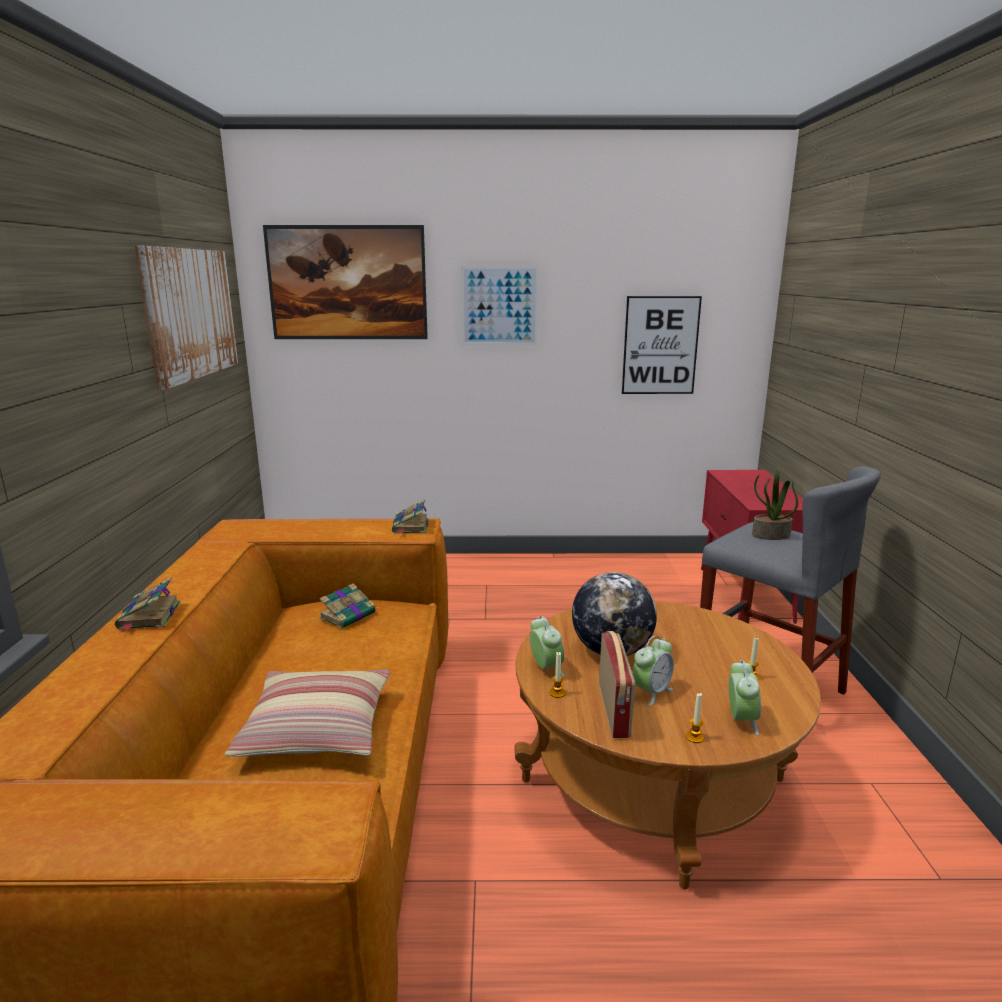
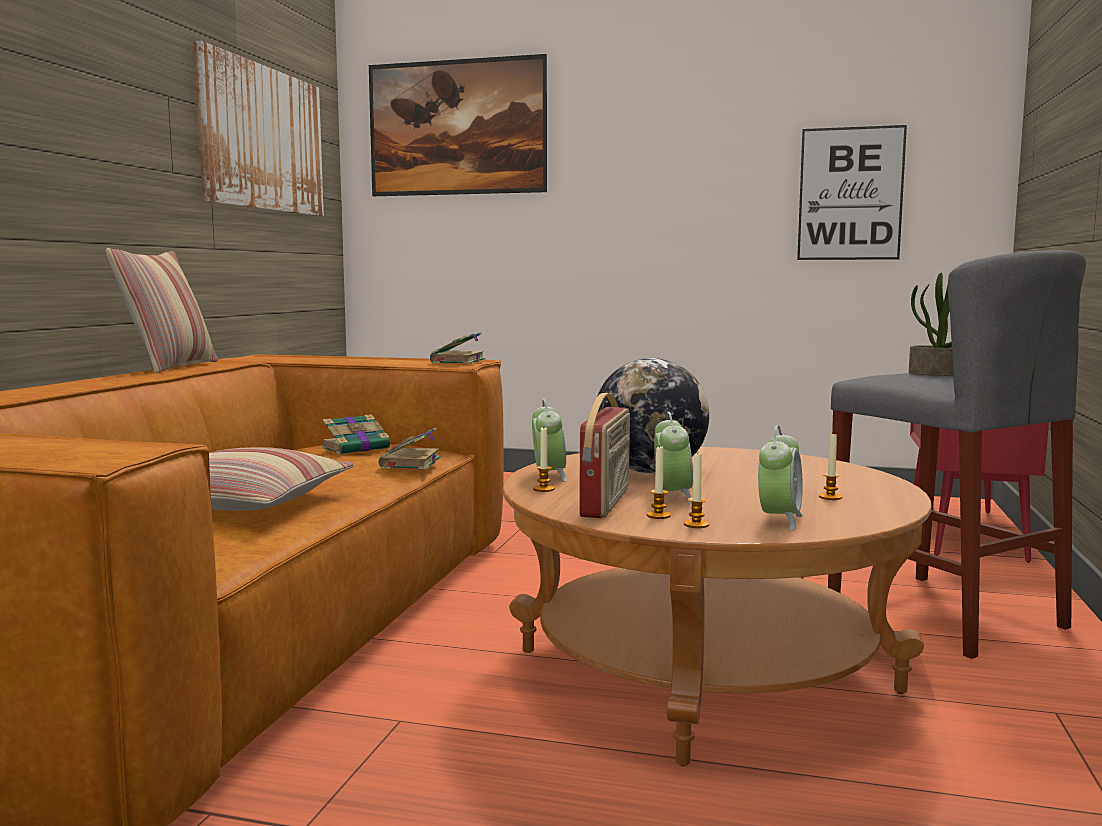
camera: 15 degrees right, 10 degrees down
book [115,577,181,632] -> book moved to [379,427,441,469]
picture [461,266,539,345] -> none
alarm clock [633,636,674,706] -> alarm clock turned 60 degrees counterclockwise [654,412,693,504]
none -> pillow [106,248,218,374]
none -> candle [647,447,671,519]

